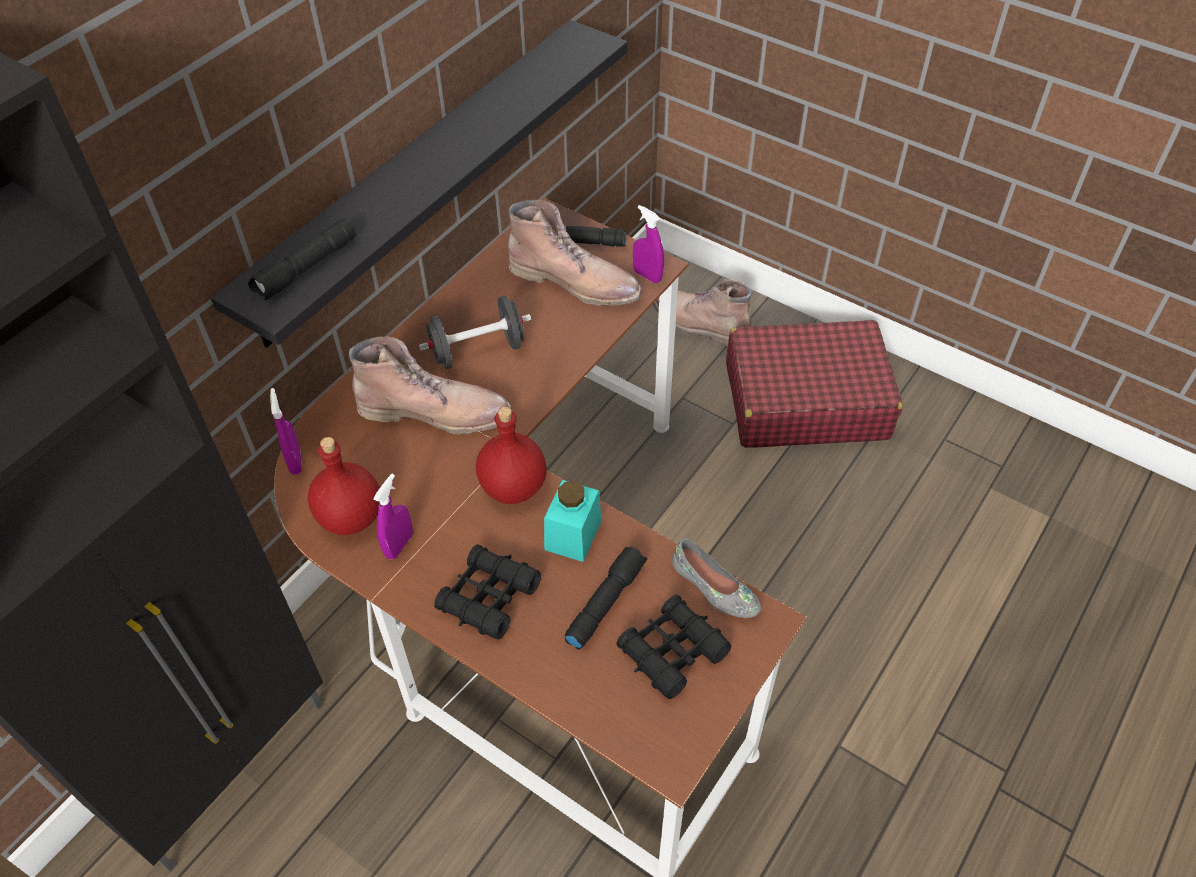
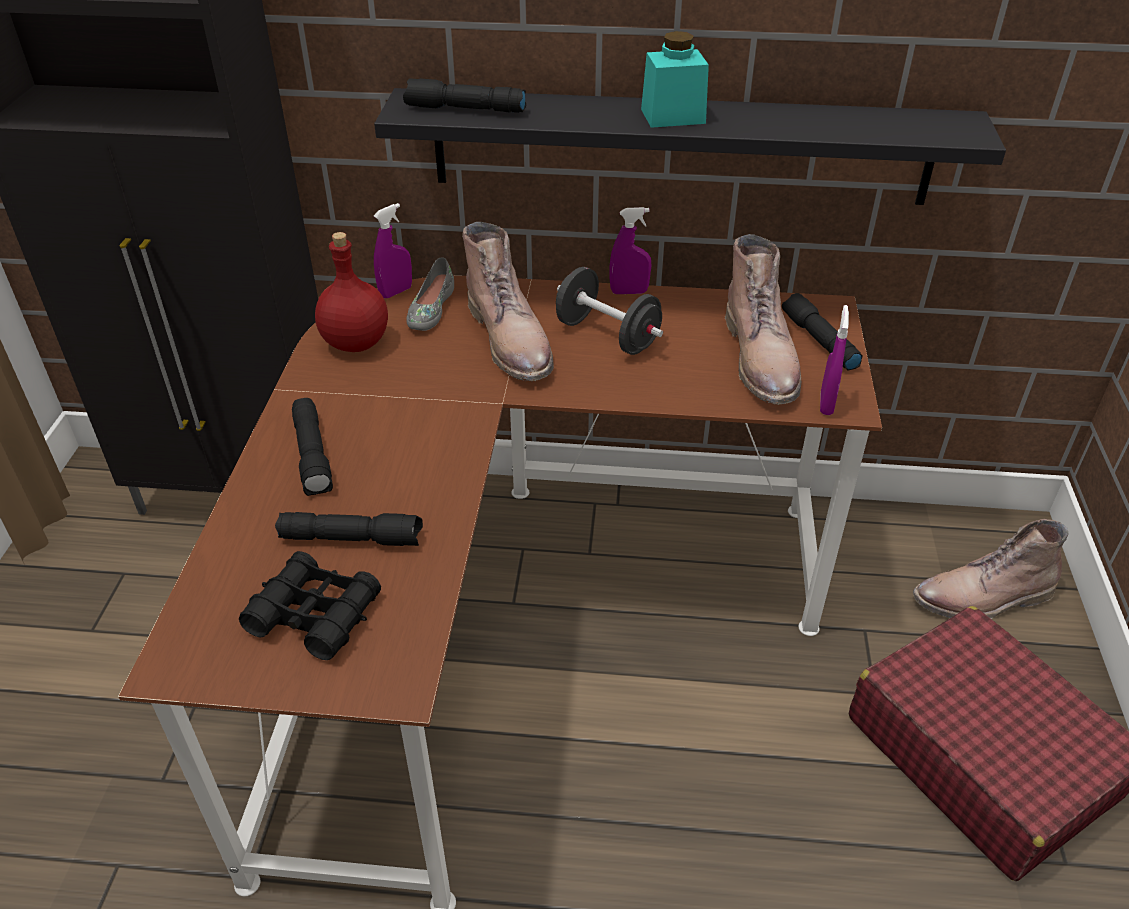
camera: 60 degrees right, 10 degrees down
purple spray bottle [373,474,413,559] -> purple spray bottle moved to [609,207,652,294]
black binoculars [434,544,541,640] -> black flashlight [292,398,333,496]
red bottle [476,407,547,504] -> none
turquoise jar [544,480,602,562] -> turquoise jar moved to [641,31,709,128]
brown boot [653,279,752,346] -> brown boot turned 105 degrees counterclockwise [913,519,1069,619]
grey shoe [672,538,762,618] -> grey shoe moved to [406,257,454,331]

